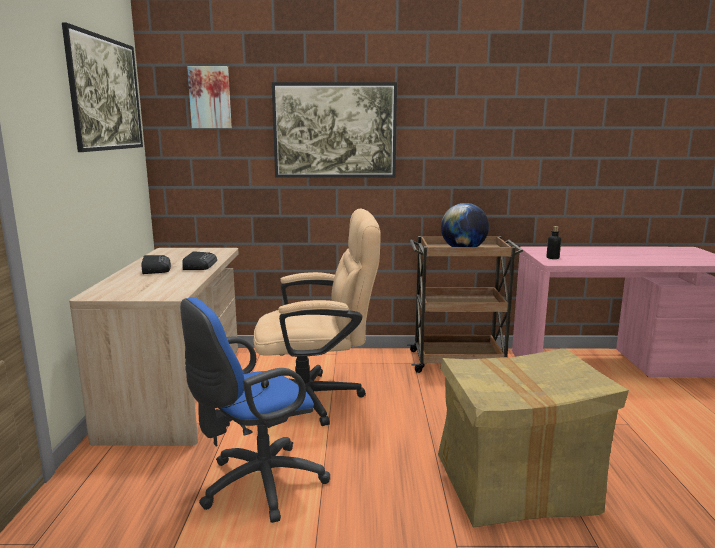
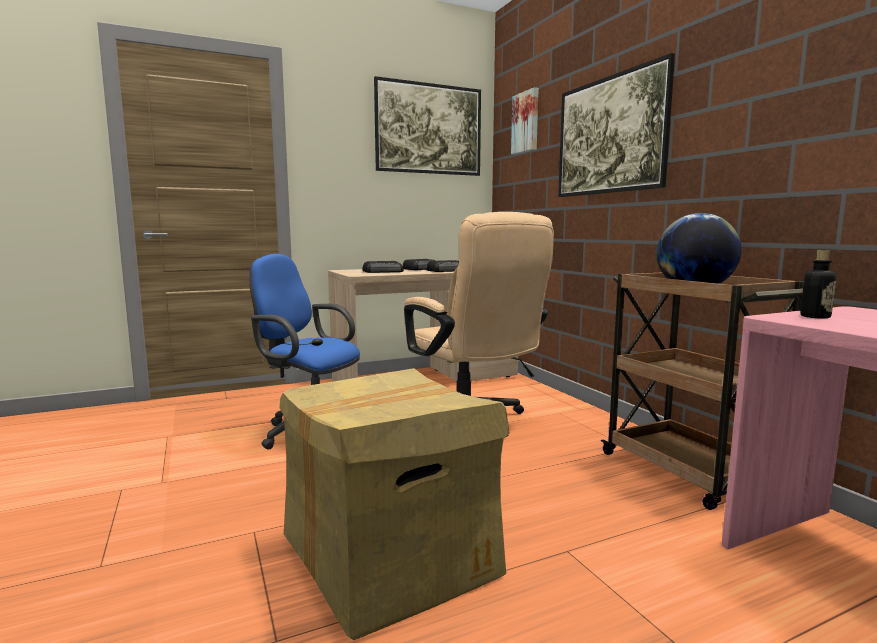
camera: 65 degrees right, 5 degrees down
none -> radio [363,261,404,273]

